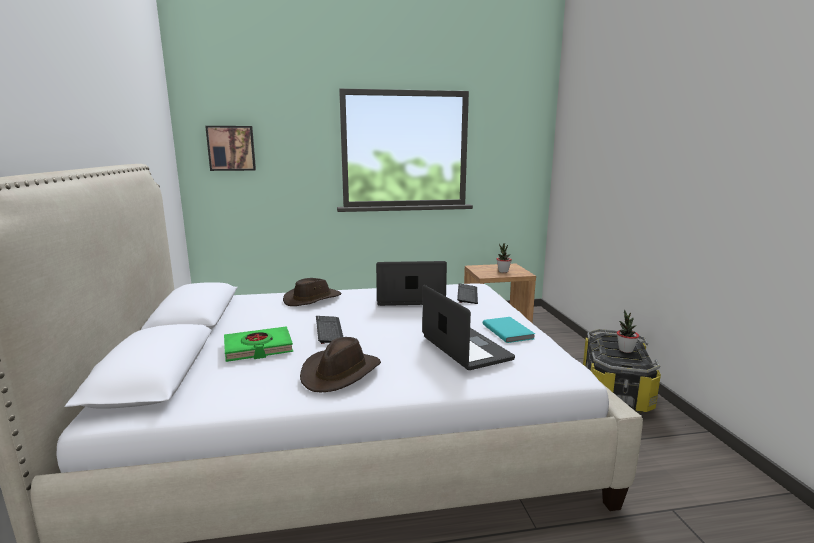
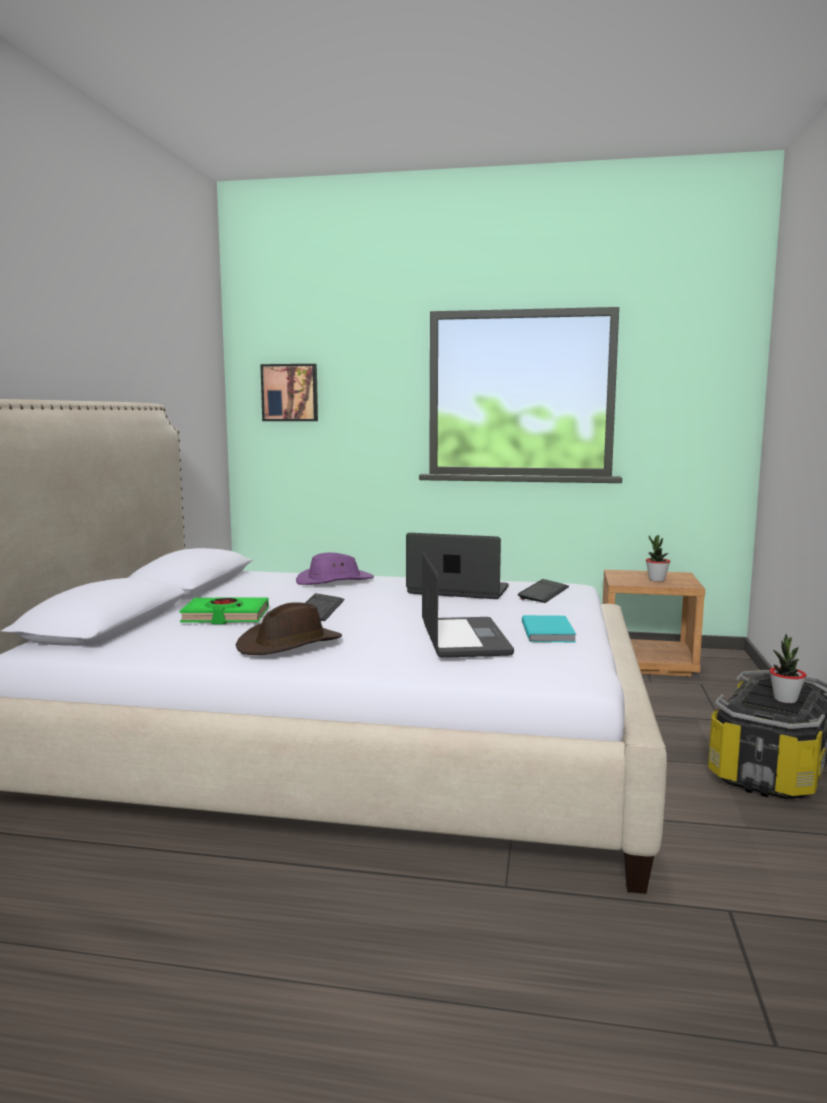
camera: 20 degrees right, 5 degrees down
brown hat [283,278,342,306] -> purple hat [296,553,374,585]

